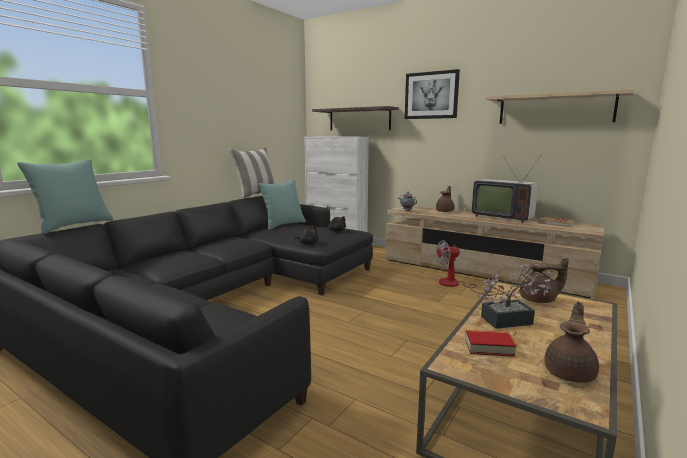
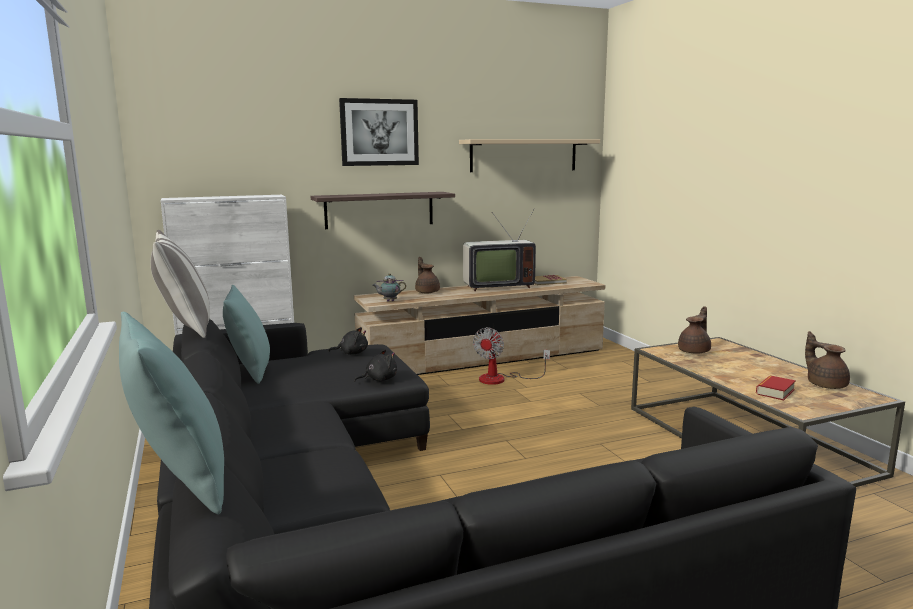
camera: 55 degrees left, 0 degrees up
shelf [312,106,399,131] -> shelf moved to [311,192,455,229]
potted plant [478,264,552,329] -> none

